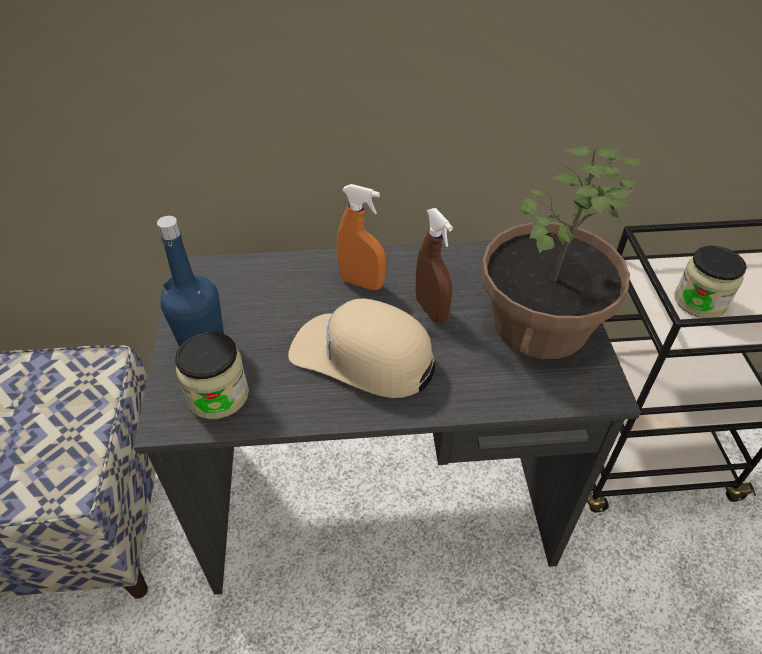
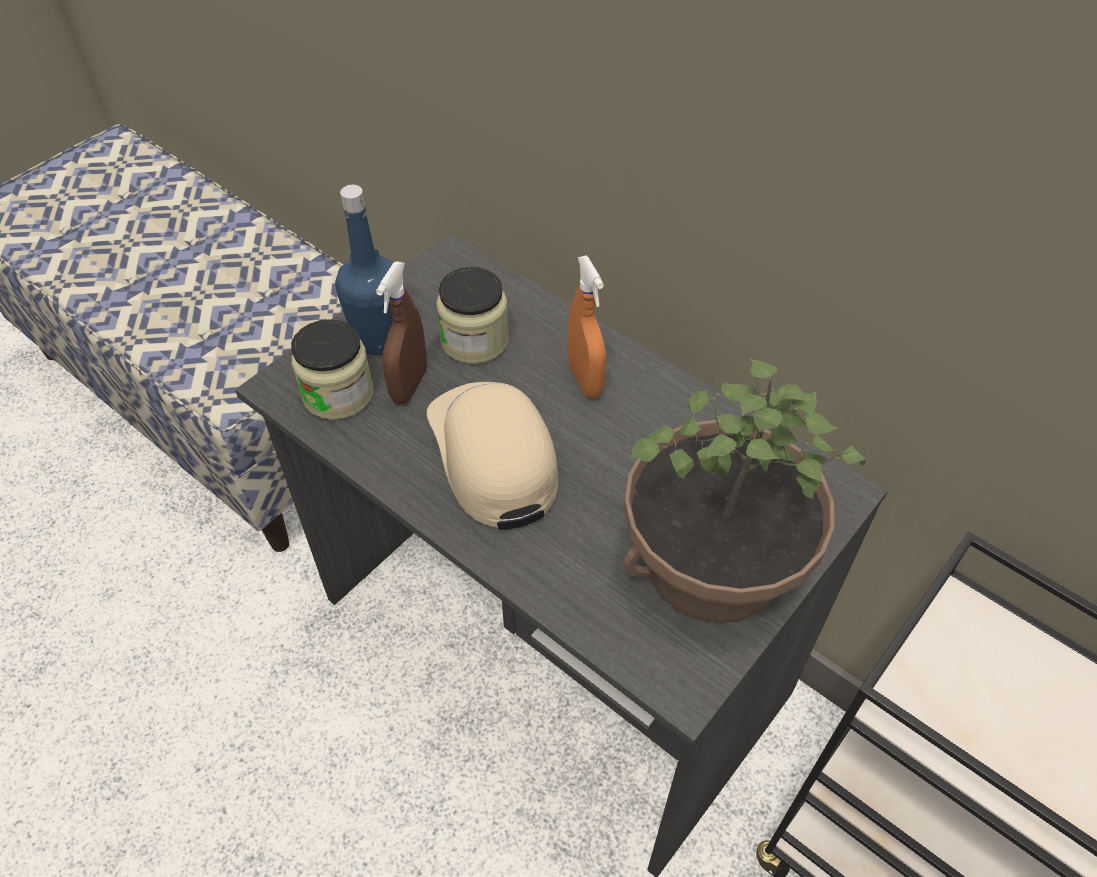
camera: 45 degrees right, 5 degrees up
brown spray bottle [416,208,453,323] -> brown spray bottle moved to [376,261,427,404]
jar [674,246,747,318] -> jar moved to [436,267,509,364]

